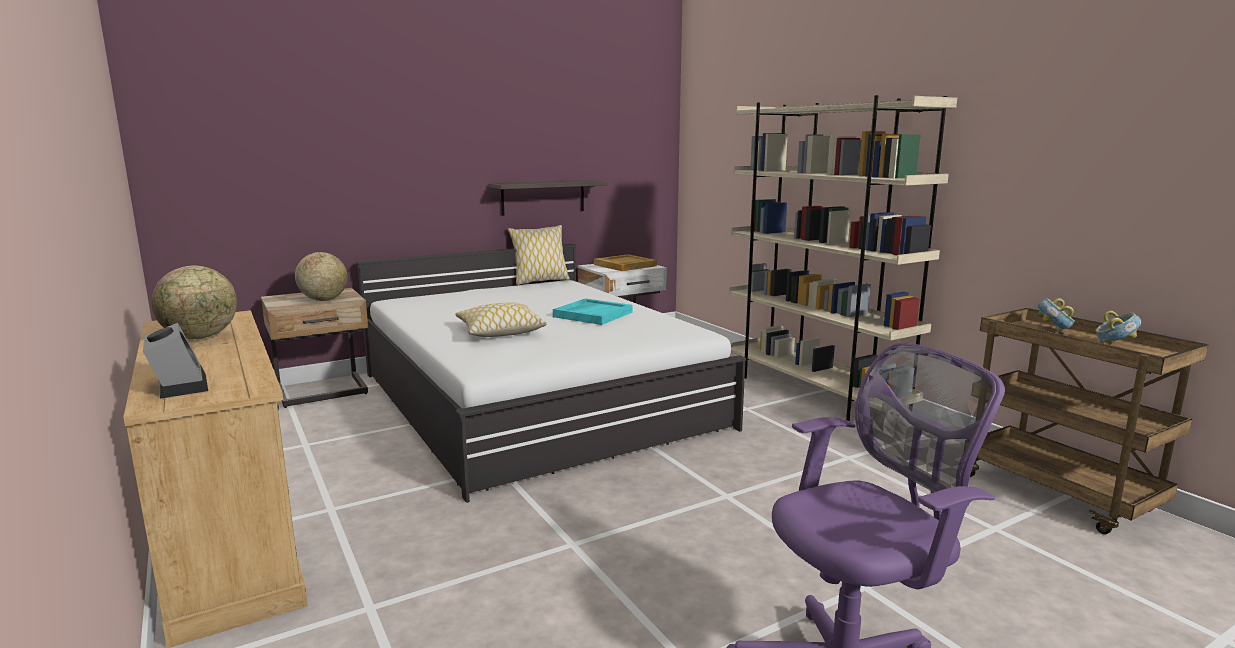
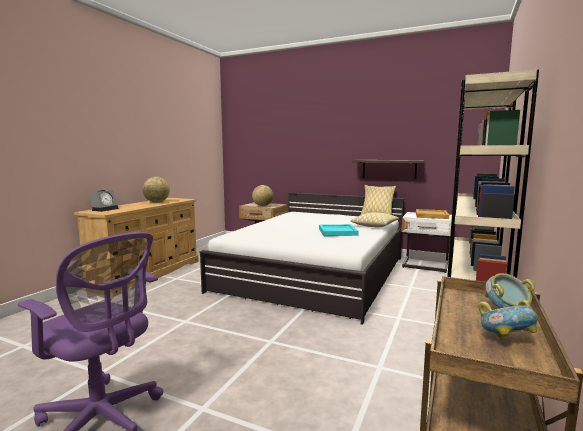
camera: 55 degrees right, 5 degrees down
pillow [456,302,547,337] -> pillow moved to [351,212,399,227]

